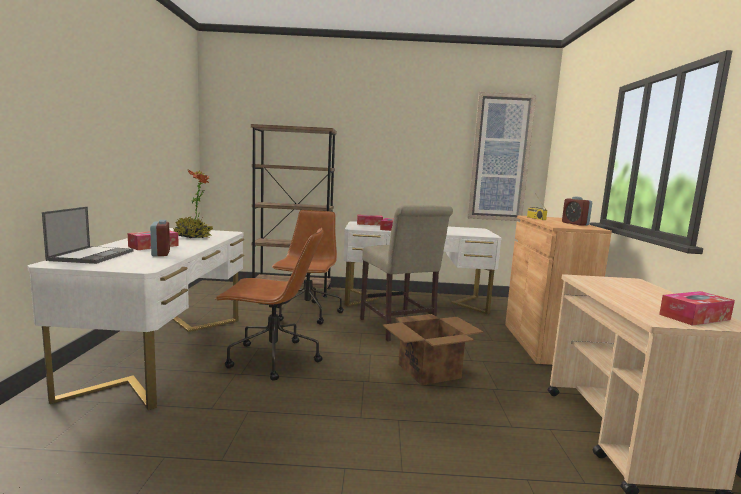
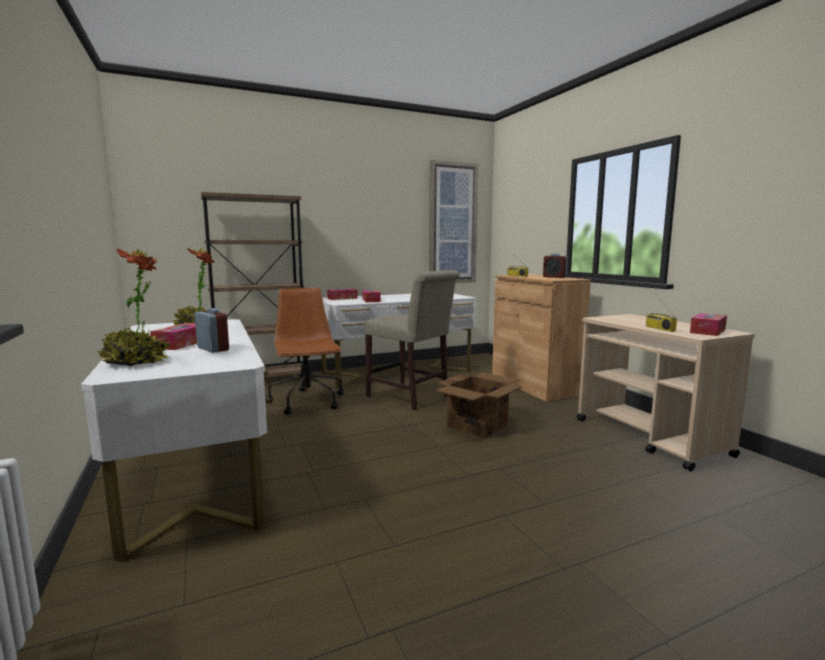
camera: 25 degrees left, 0 degrees up
laptop [42,207,134,264] -> potted plant [96,248,170,366]
brown office chair [215,228,324,381] -> none
none -> radio [646,297,677,332]

